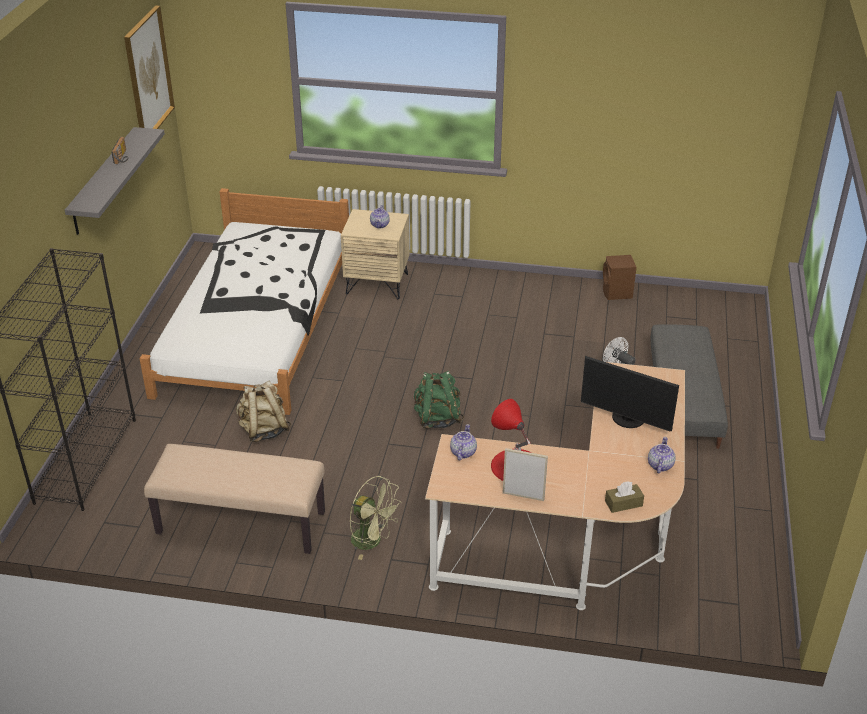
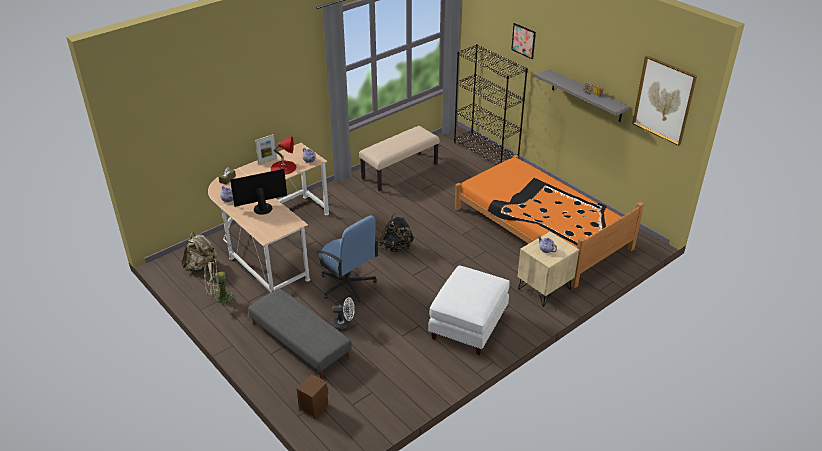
camera: 130 degrees right, 0 degrees up
white bed [139,188,349,415] -> orange bed [454,155,644,288]
beige backpack [236,381,291,442] -> beige backpack moved to [182,232,218,272]
green fan [349,476,402,560] -> green fan moved to [204,258,239,307]
green backpack [414,371,464,429] -> black backpack [379,214,414,252]
brown speaker [603,255,637,300] -> brown speaker moved to [297,375,328,419]
none -> blue office chair [316,216,379,302]
none -> white ottoman [428,265,510,355]
none -> picture [511,23,536,59]

